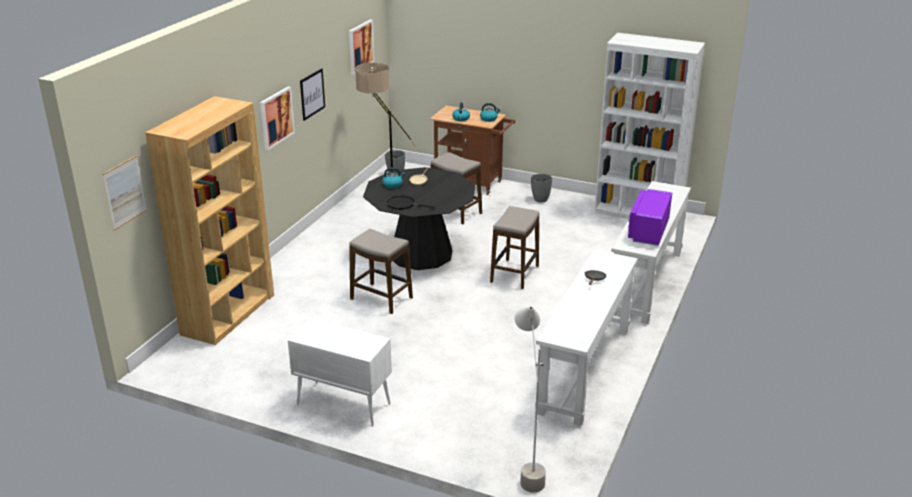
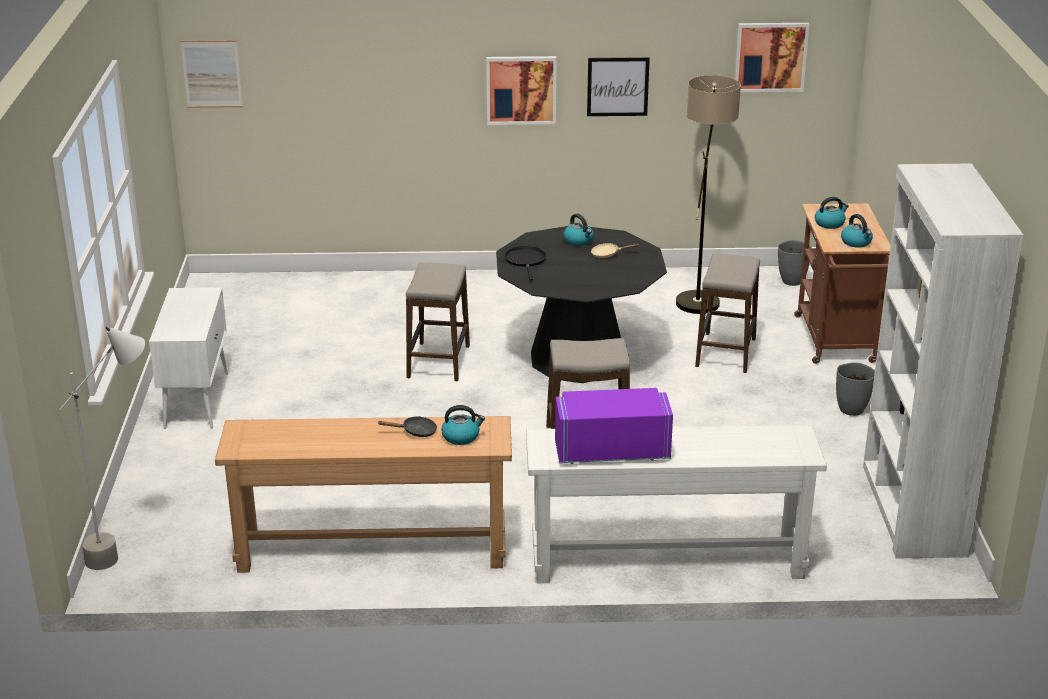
camera: 65 degrees right, 0 degrees up
brown bookcase [145,96,274,345] -> none
white console table [535,250,638,426] -> brown console table [215,416,512,573]
none -> kettle [441,405,485,445]

